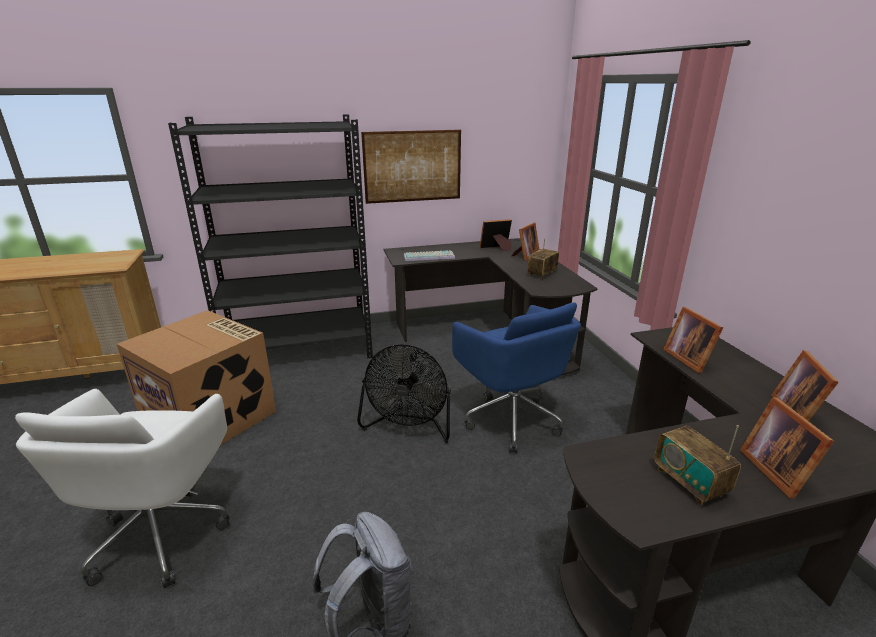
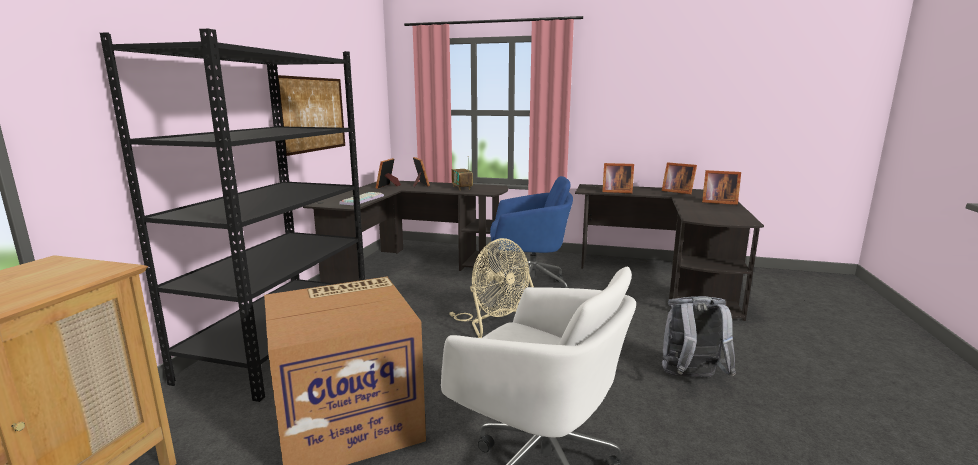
camera: 60 degrees left, 10 degrees down
black fan [357,344,451,443] -> beige fan [449,238,534,338]
radio [654,425,741,506] -> none

